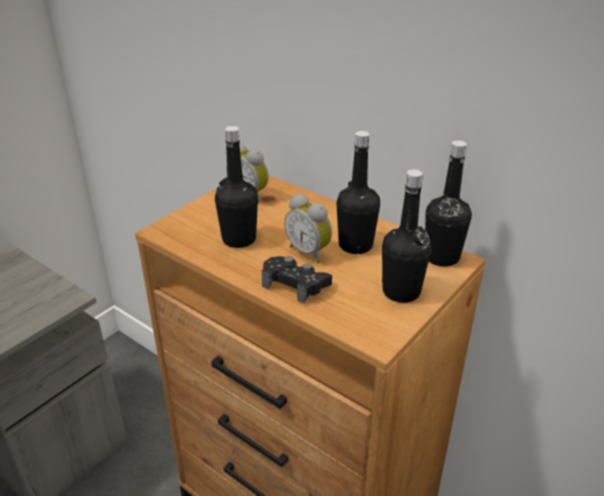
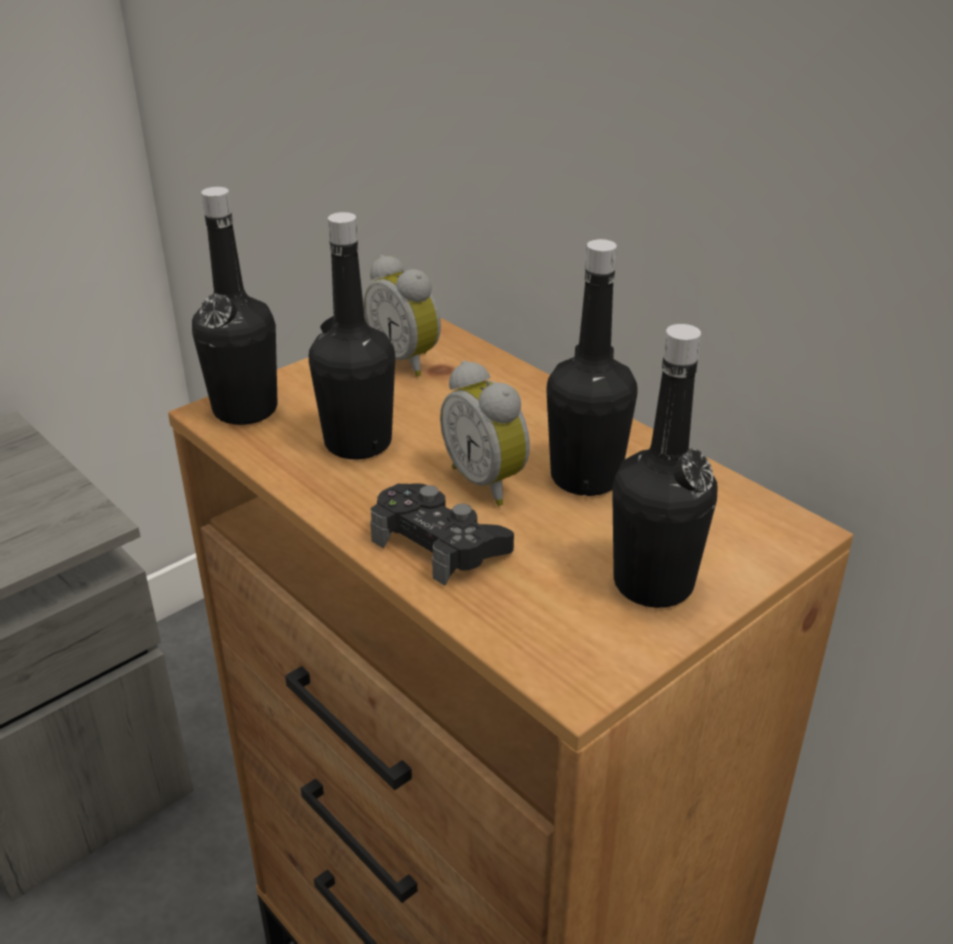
camera: 10 degrees right, 0 degrees up
black bottle [425,140,472,267] -> black bottle moved to [192,187,277,425]

